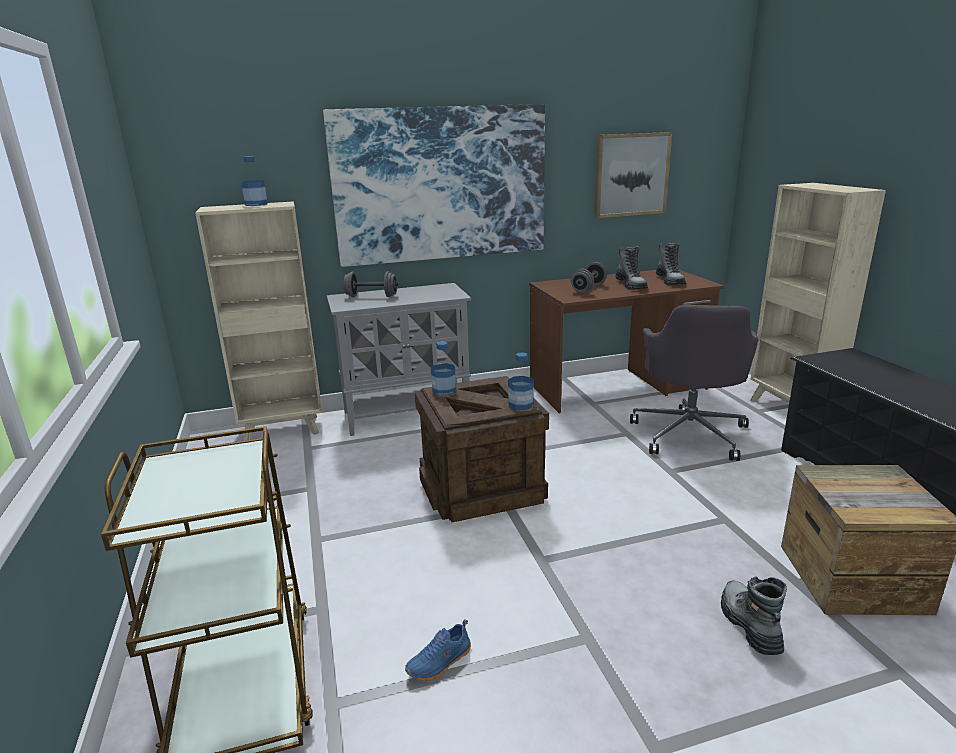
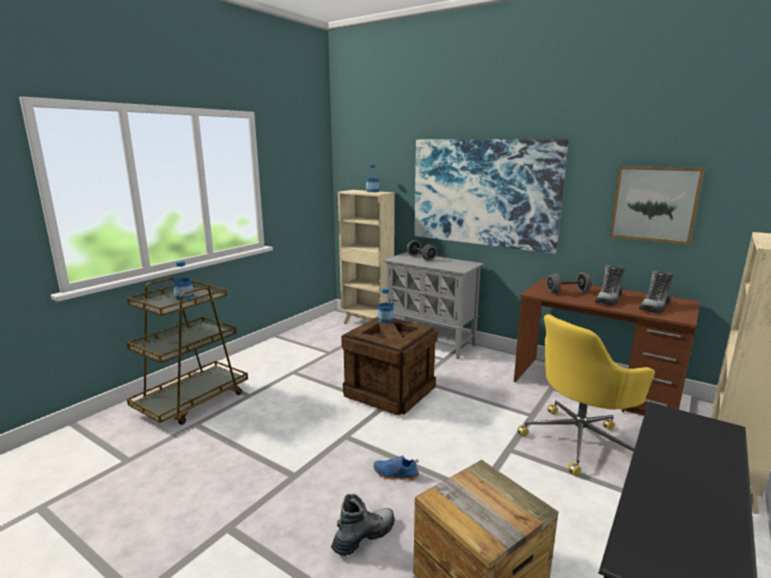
camera: 50 degrees right, 5 degrees down
blue shoe [405,619,471,681] -> blue shoe moved to [373,455,419,480]
bottle [508,353,534,410] -> bottle moved to [173,261,194,300]
grey office chair [630,305,758,461] -> yellow office chair [517,314,655,476]

